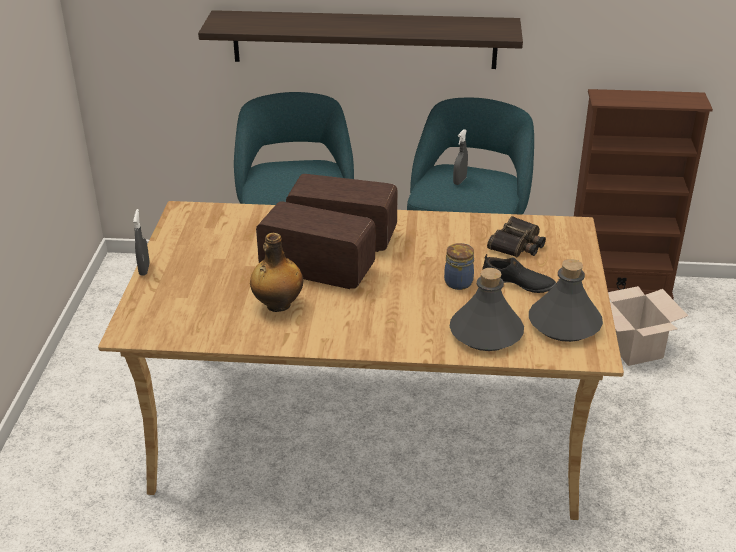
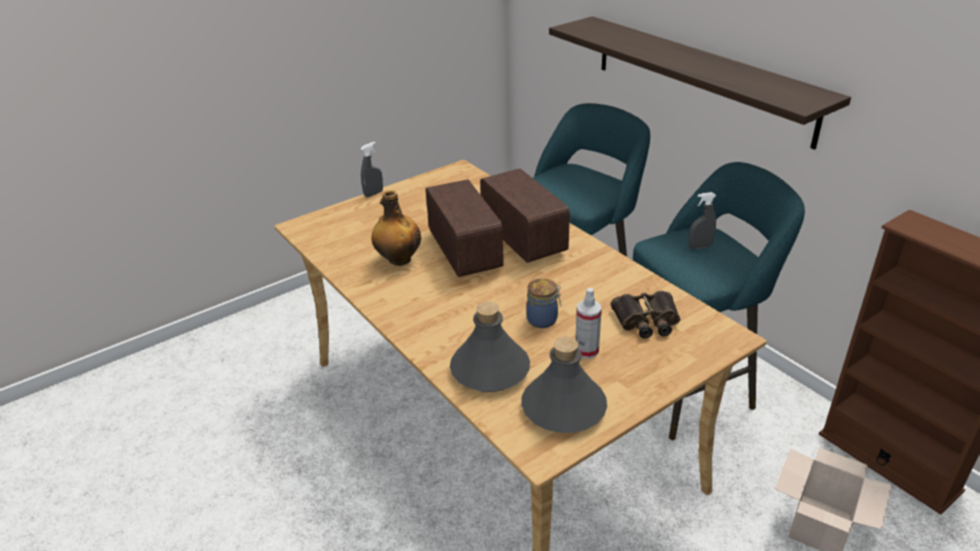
camera: 50 degrees right, 0 degrees up
black shoe [482,254,556,293] -> spray bottle [575,288,602,359]

